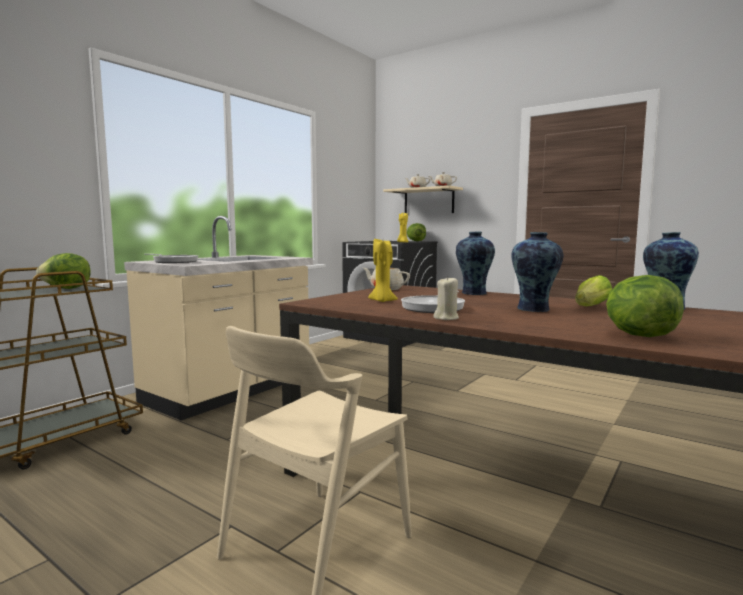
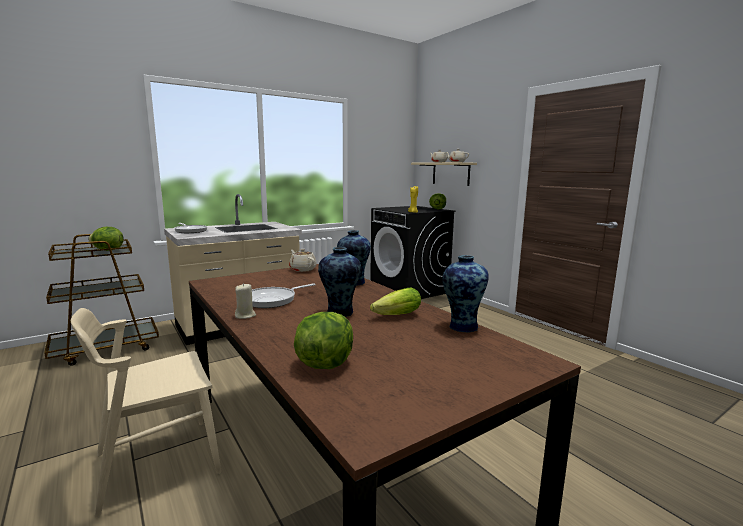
camera: 20 degrees right, 5 degrees up
yellow candle [368,239,398,302] -> none

